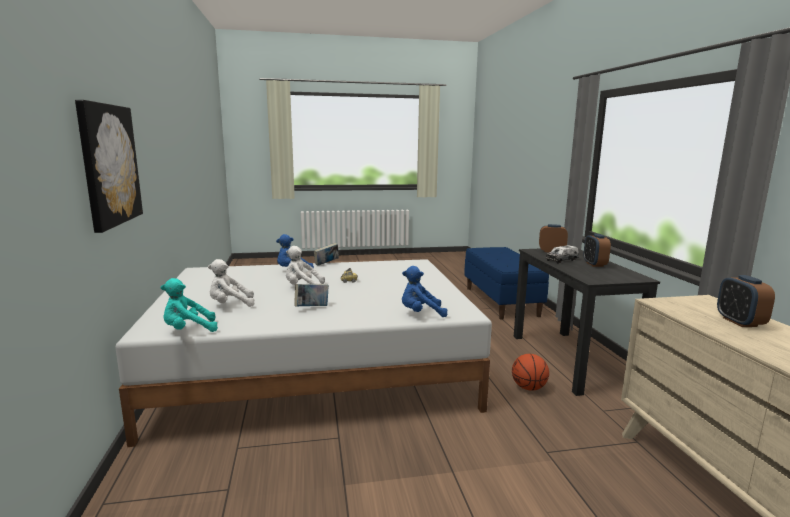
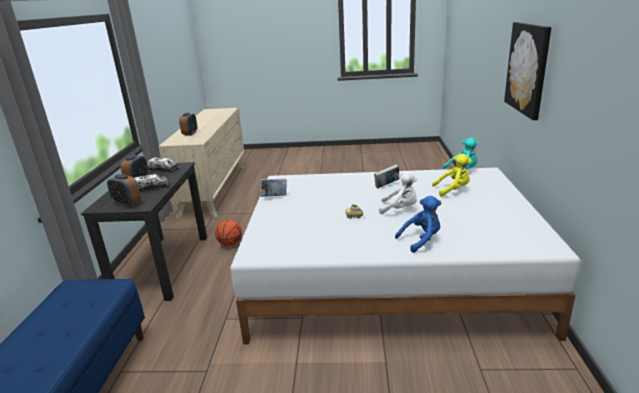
camera: 165 degrees left, 10 degrees up
white plush toy [208,259,255,307] -> yellow plush toy [432,154,472,197]
book [314,243,339,266] -> book moved to [260,179,287,197]
blue plush toy [402,266,447,317] -> none
none -> toy truck [147,158,179,173]

